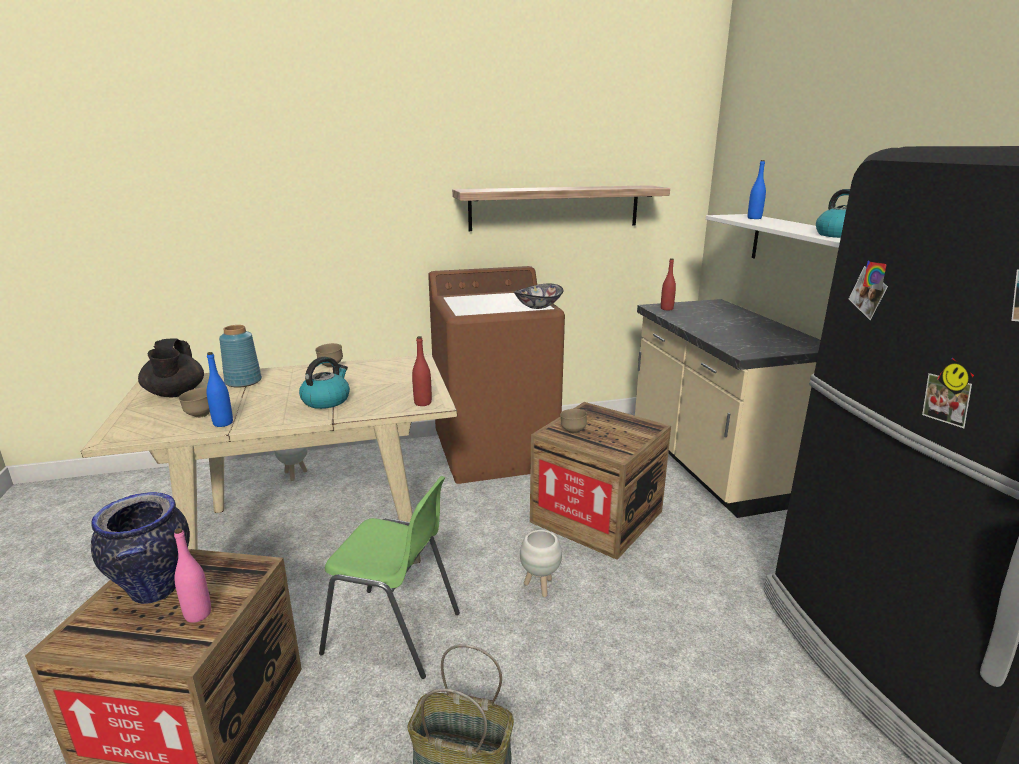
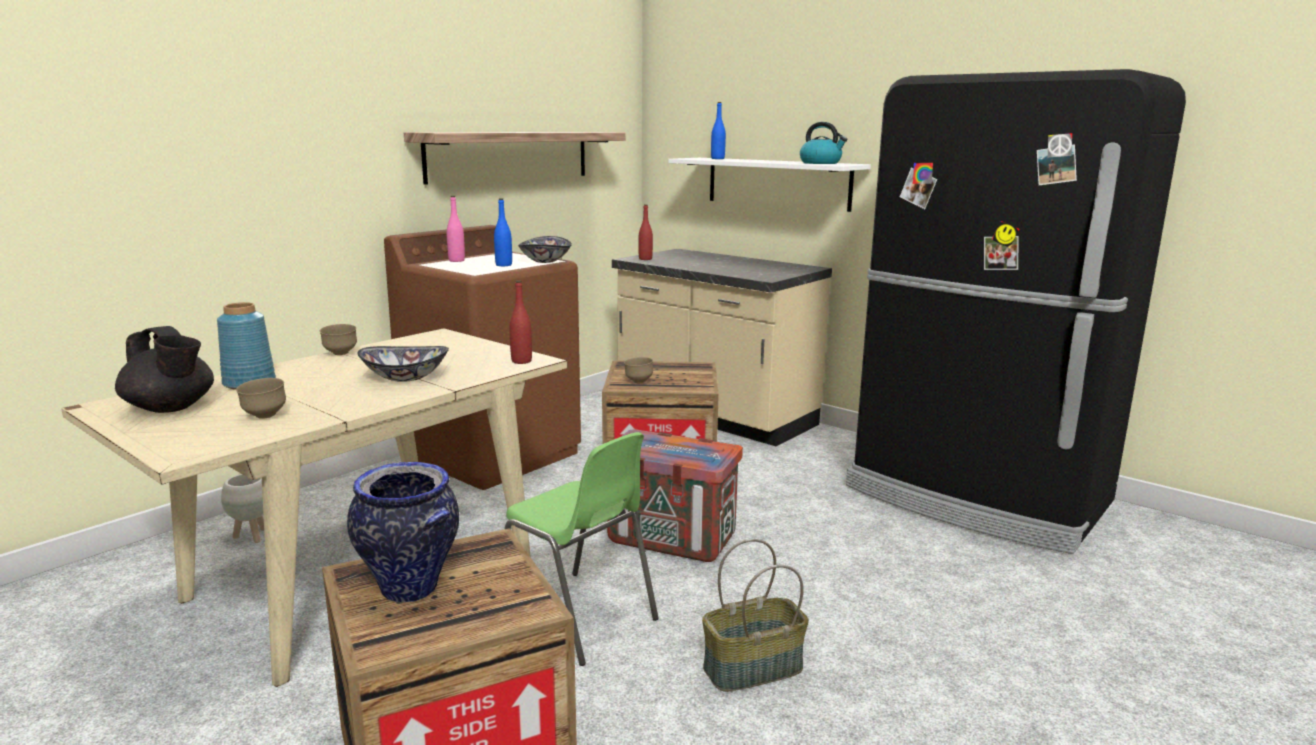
camera: 35 degrees left, 5 degrees down
pink bottle [174,528,211,623] -> pink bottle moved to [447,196,465,262]
blue bottle [206,352,233,427] -> blue bottle moved to [494,198,512,266]
kettle [299,357,350,409] -> bowl [357,346,449,382]
green chair [319,476,460,679] -> green chair turned 60 degrees clockwise [505,432,659,666]
white planter [520,530,562,597] -> crate [607,429,743,562]

